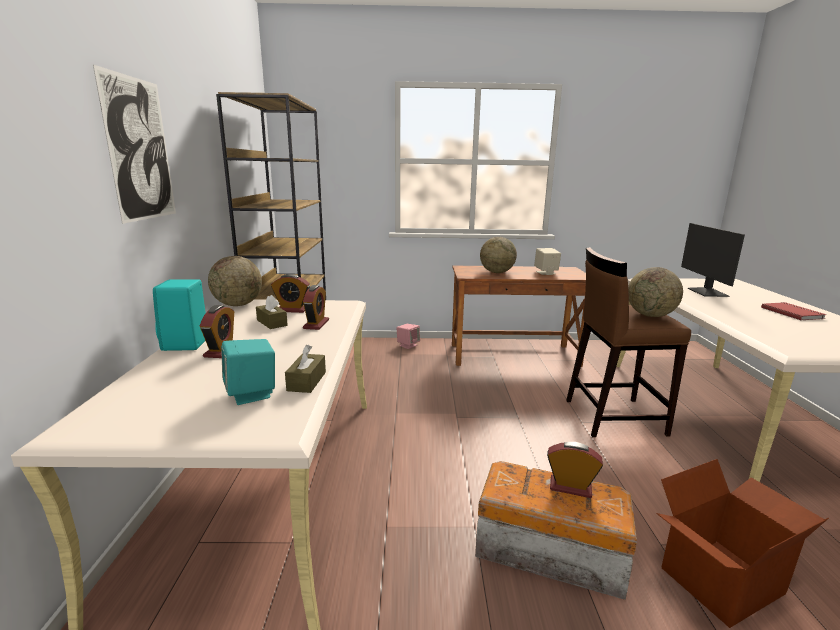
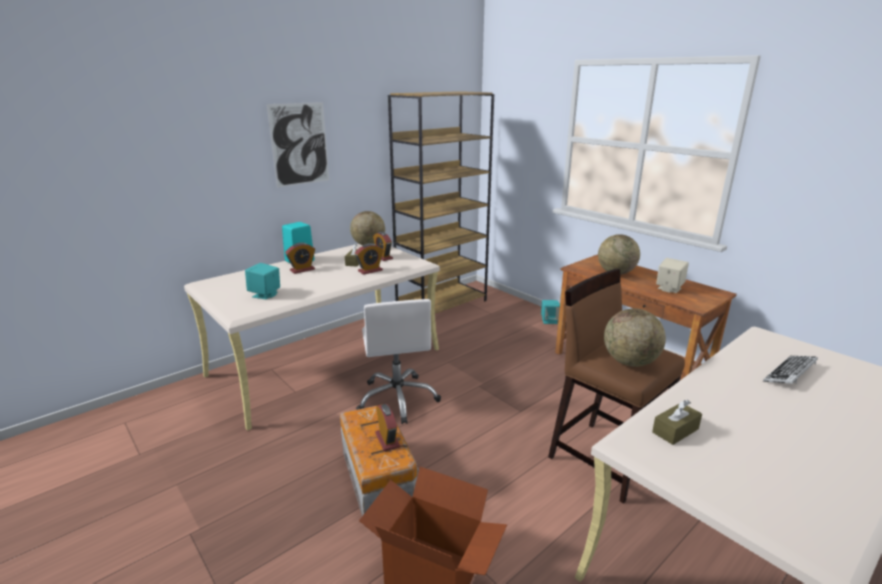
camera: 50 degrees right, 5 degrees up
brown tissue box [285,345,326,393] -> brown tissue box moved to [652,400,702,445]
pink speaker [397,324,420,349] -> turquoise speaker [541,300,560,324]
monitor [681,223,745,297] -> keyboard [763,356,818,384]
red book [761,302,826,320] -> none
none -> white office chair [356,299,441,424]

